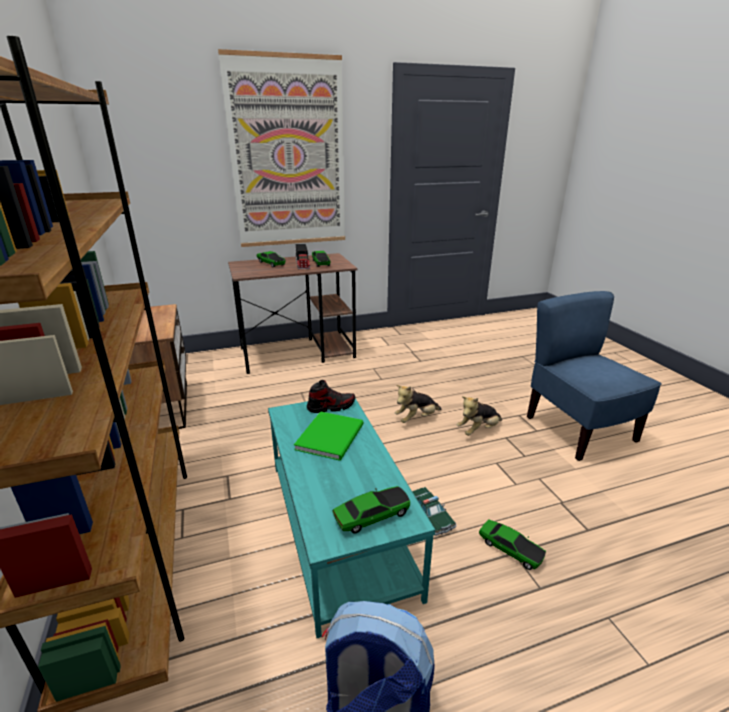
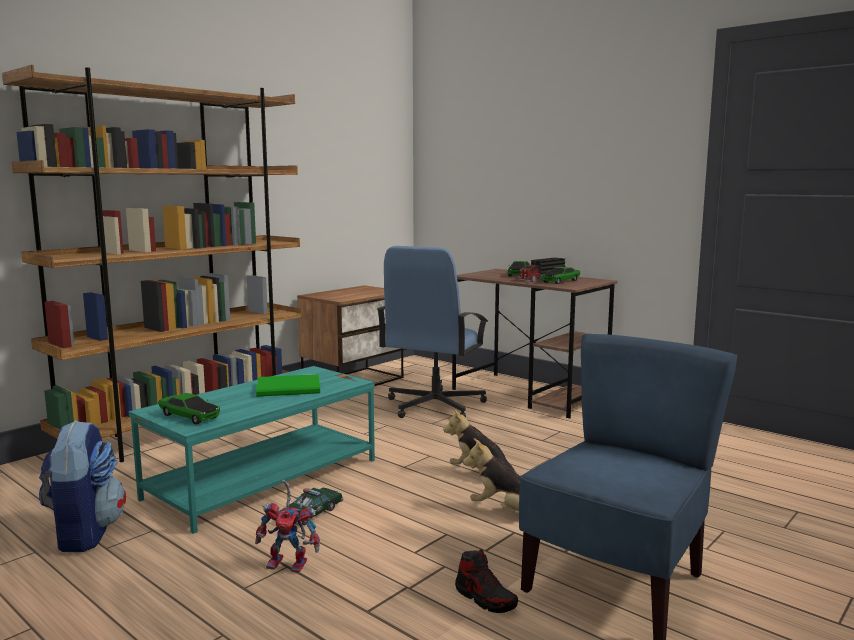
camera: 60 degrees right, 15 degrees down
picture [218,49,345,247] -> none
shoe [307,380,355,413] -> shoe moved to [455,549,518,613]
toy car [479,520,546,570] -> toy robot [255,479,320,573]
none -> blue office chair [377,246,488,418]

